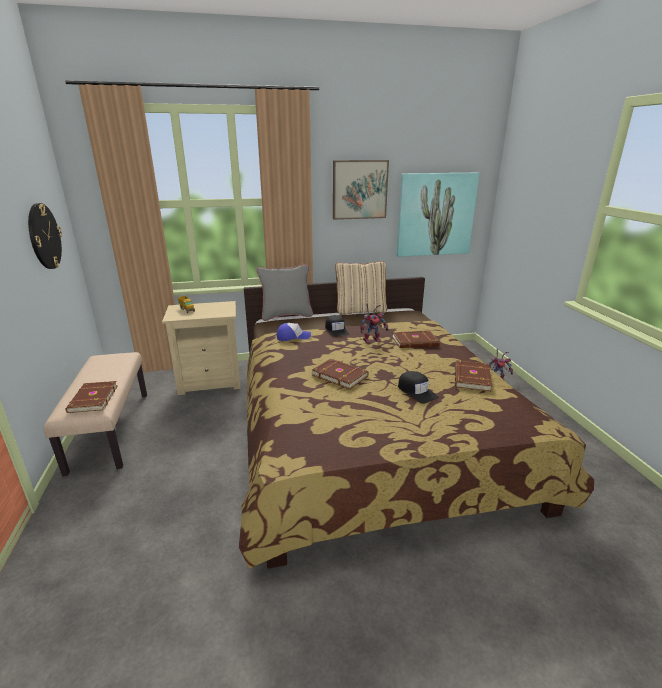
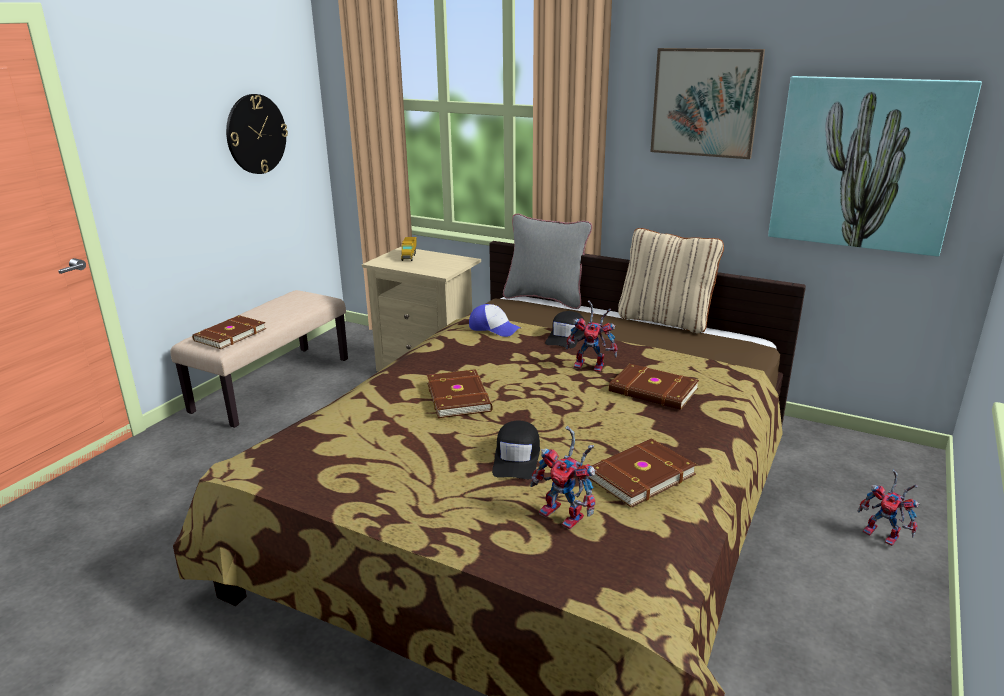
camera: 40 degrees right, 0 degrees up
none -> toy robot [530,426,596,530]

